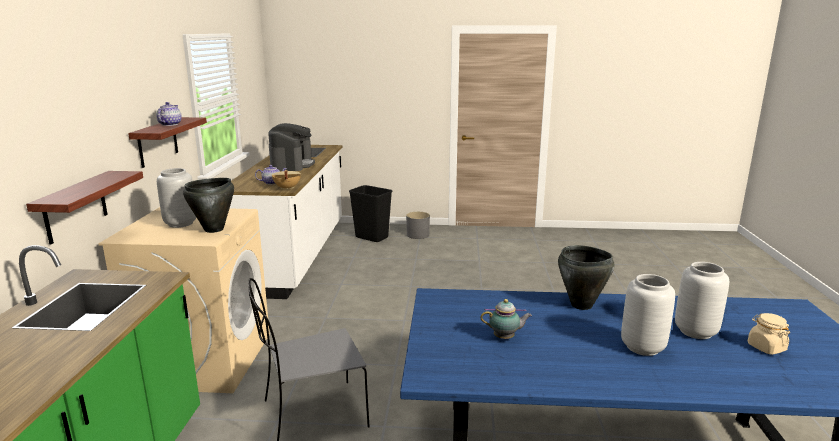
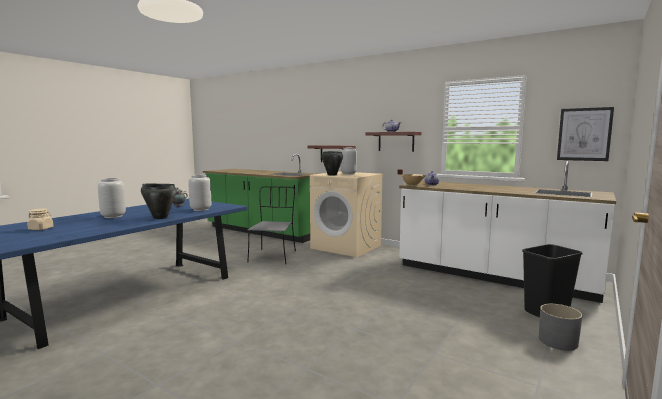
camera: 120 degrees right, 10 degrees down
coffee machine [268,123,315,171] -> none
grey vase [675,262,729,339] -> grey vase moved to [189,175,211,211]
none -> picture [557,107,614,161]

